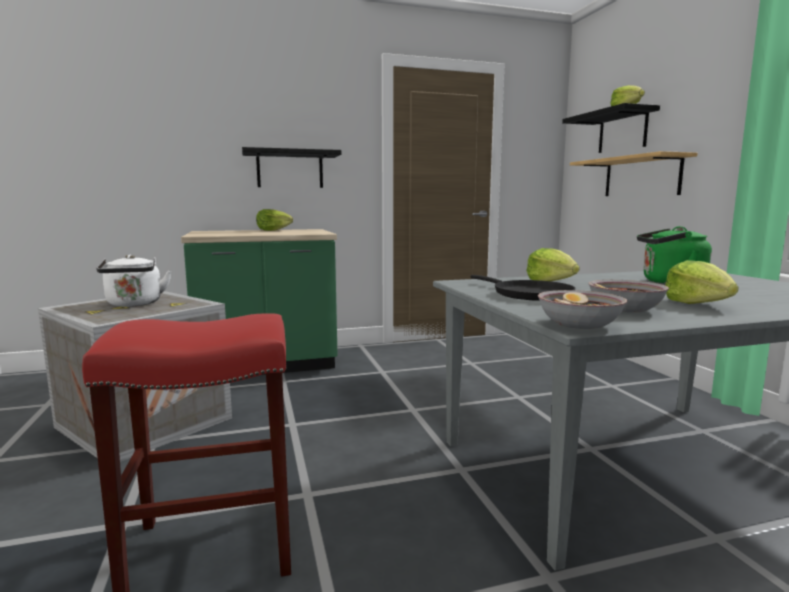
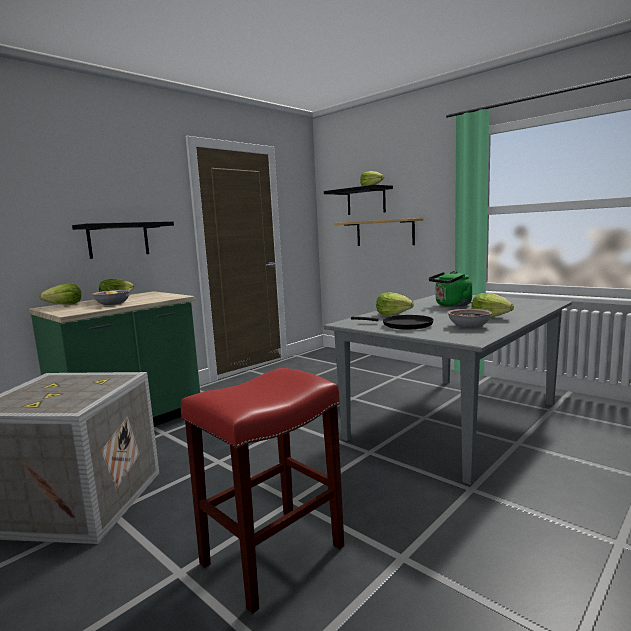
camera: 30 degrees left, 0 degrees up
white kettle [97,255,171,307] -> none
bowl [538,290,627,329] -> bowl moved to [92,290,131,305]
none -> lettuce [40,283,81,305]

